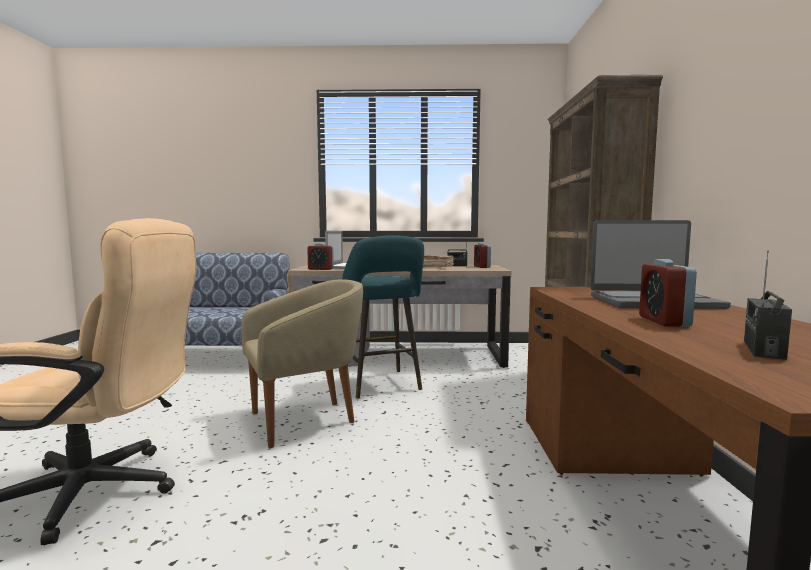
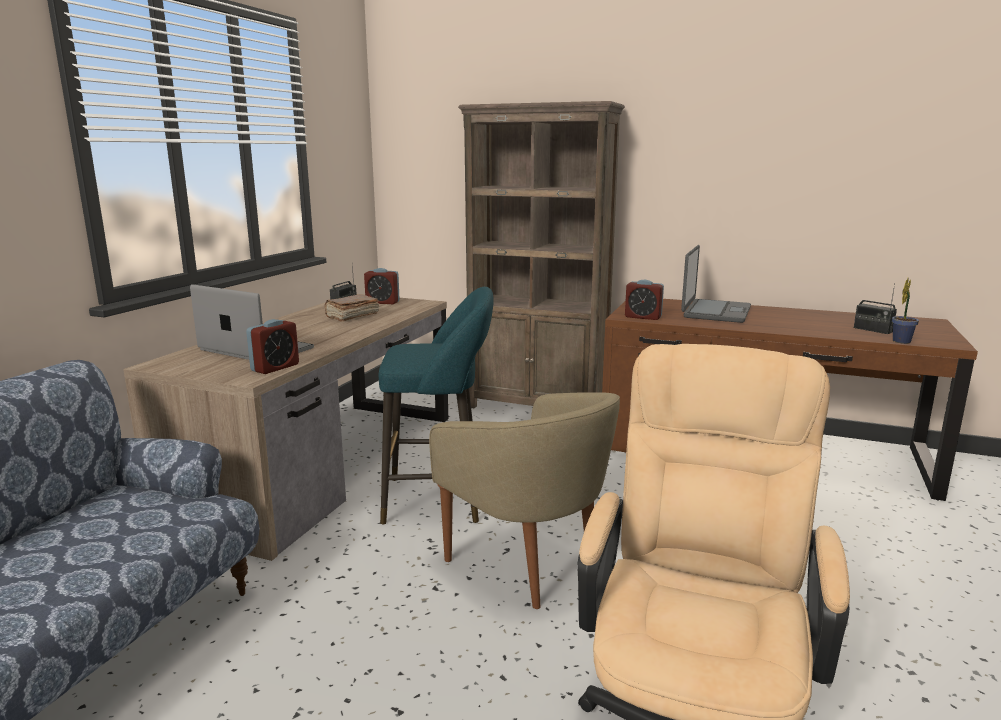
camera: 70 degrees left, 10 degrees up
beige armchair [241,279,363,448] -> beige armchair turned 150 degrees clockwise [429,392,620,609]
alarm clock [639,259,697,327] -> alarm clock moved to [625,280,664,320]
none -> potted plant [892,278,919,344]

